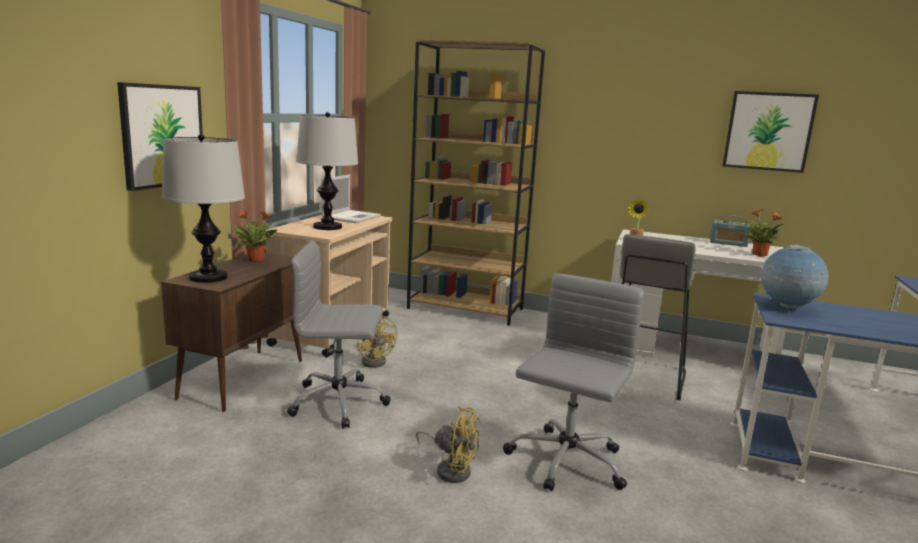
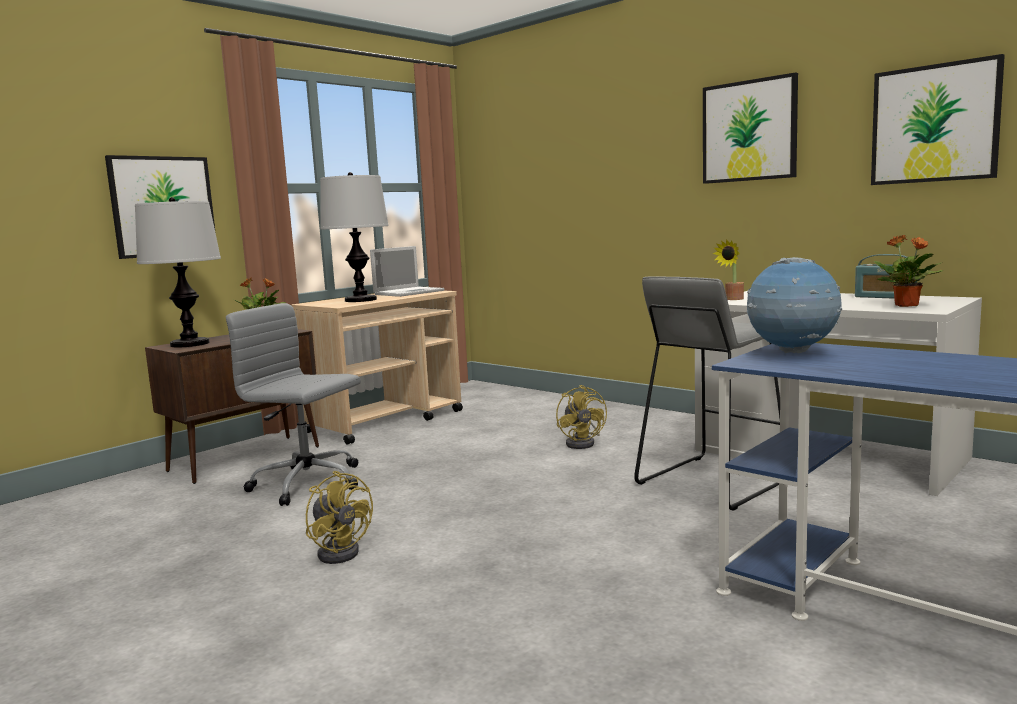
camera: 25 degrees right, 5 degrees down
yellow fan [357,316,397,368] -> yellow fan moved to [556,385,607,449]
brown bookcase [407,40,545,326] -> none
grey office chair [503,273,644,492] -> none
none -> picture [703,72,798,184]

